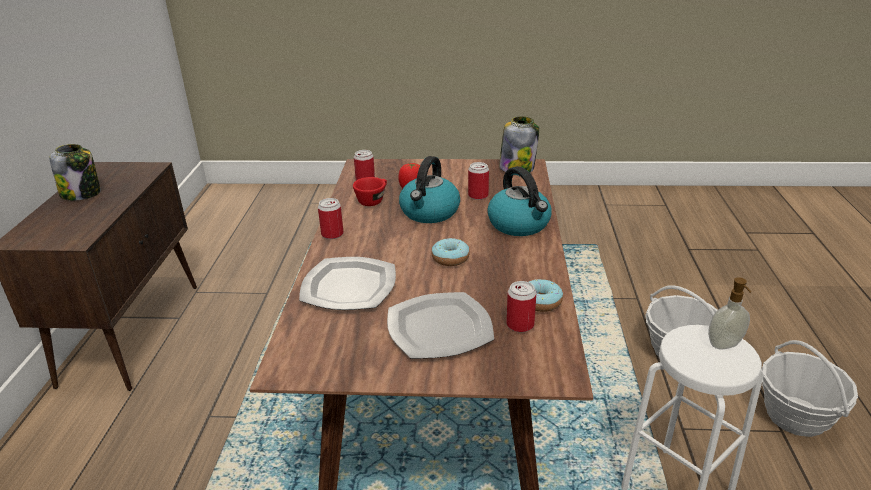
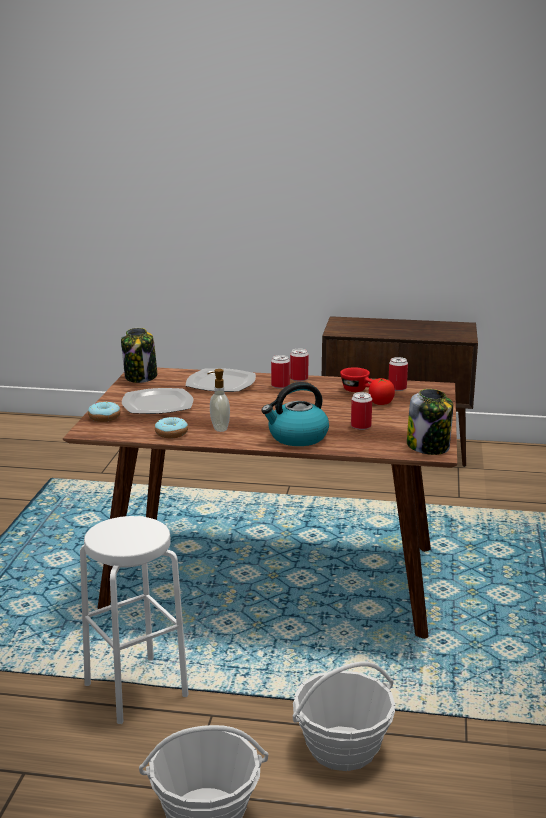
camera: 95 degrees right, 10 degrees down
jar [49,144,101,200] -> jar moved to [121,328,157,383]
kettle [399,156,460,223] -> none
donut [431,238,470,266] -> donut moved to [88,401,120,422]
can [506,281,536,332] -> can moved to [271,355,290,389]
soap dispenser [708,277,751,349] -> soap dispenser moved to [207,369,230,432]

